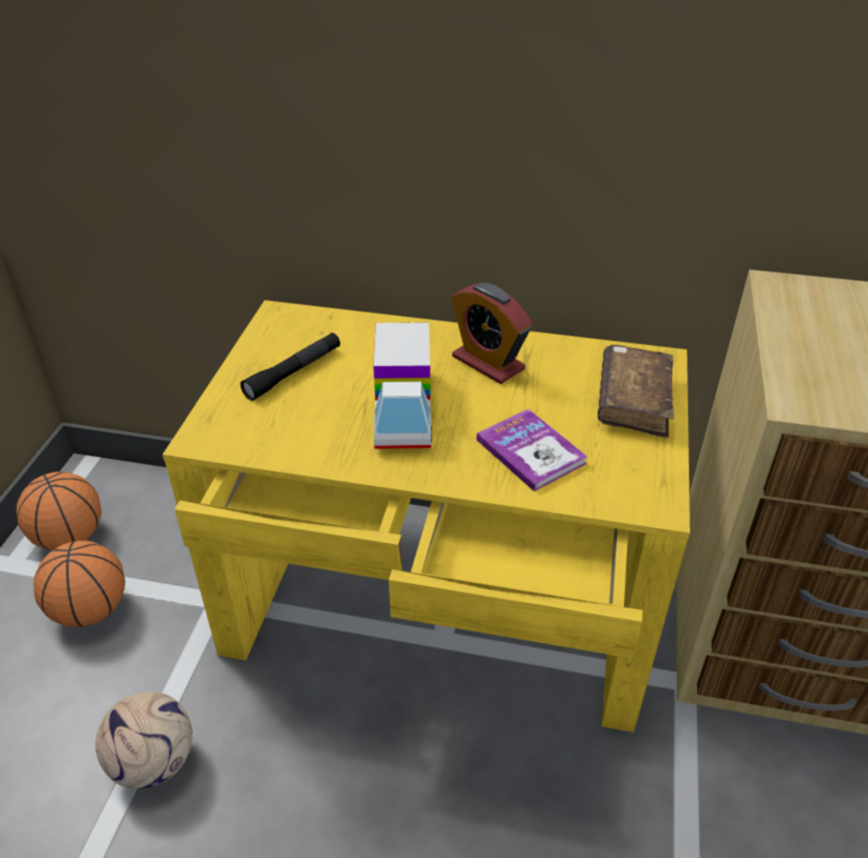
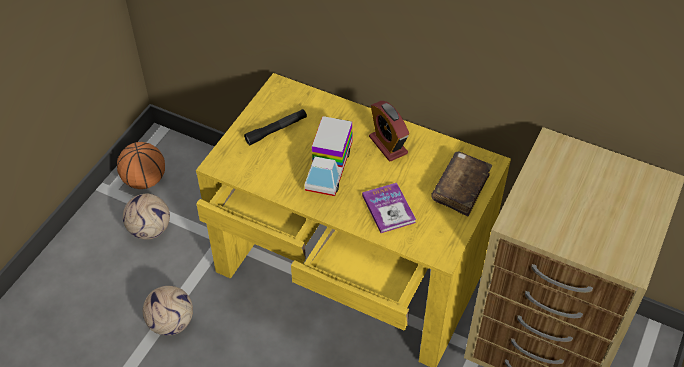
camera: 15 degrees right, 10 degrees up
basketball [34,541,125,627] -> football [123,193,170,240]

